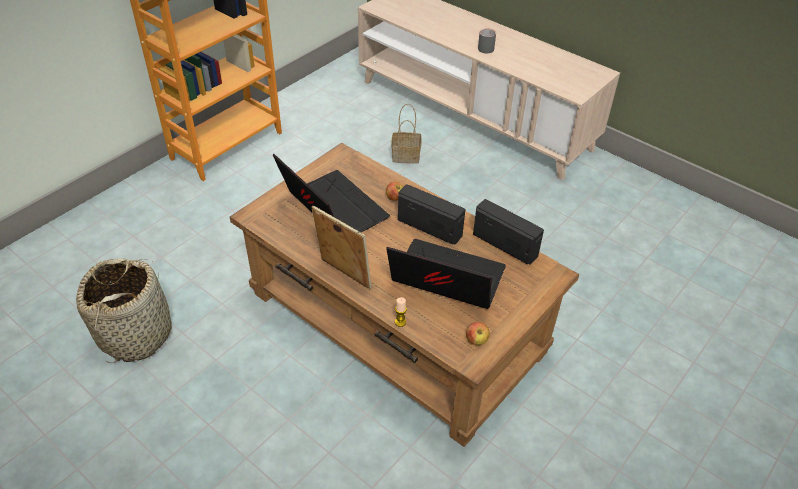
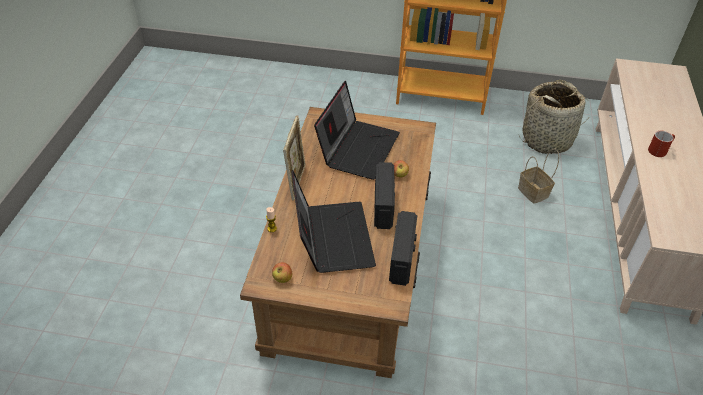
camera: 60 degrees right, 0 degrees up
basket [76,258,172,363] -> basket moved to [519,80,592,154]
grey mug [478,29,496,53] -> red mug [648,131,675,157]

